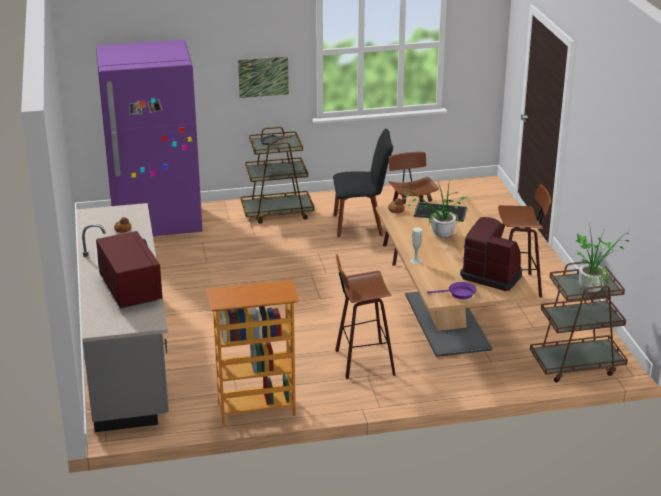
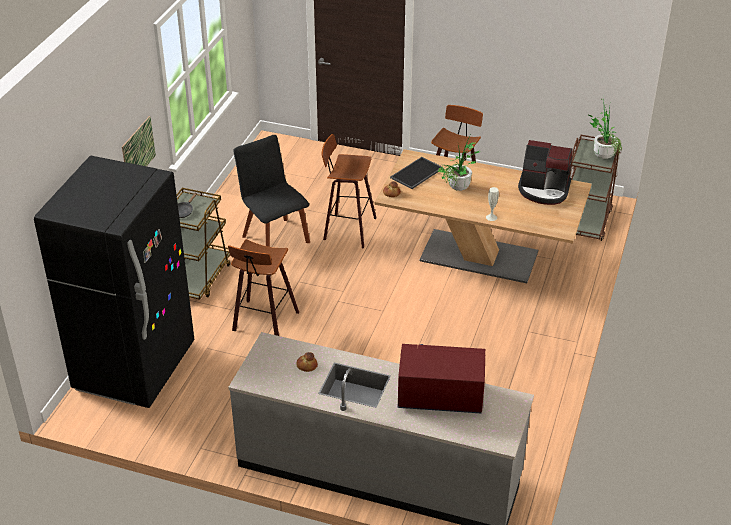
camera: 60 degrees left, 10 degrees up
purple fridge [96,40,202,236] -> black fridge [34,156,194,408]
bookcase [207,280,299,425] -> none
black chair [333,129,393,237] -> black chair turned 60 degrees counterclockwise [233,135,310,247]
stool [335,254,396,379] -> stool moved to [228,239,299,336]
purple frying pan [427,282,477,299] -> none
coffee machine [460,217,522,291] -> coffee machine turned 135 degrees counterclockwise [518,140,573,205]

